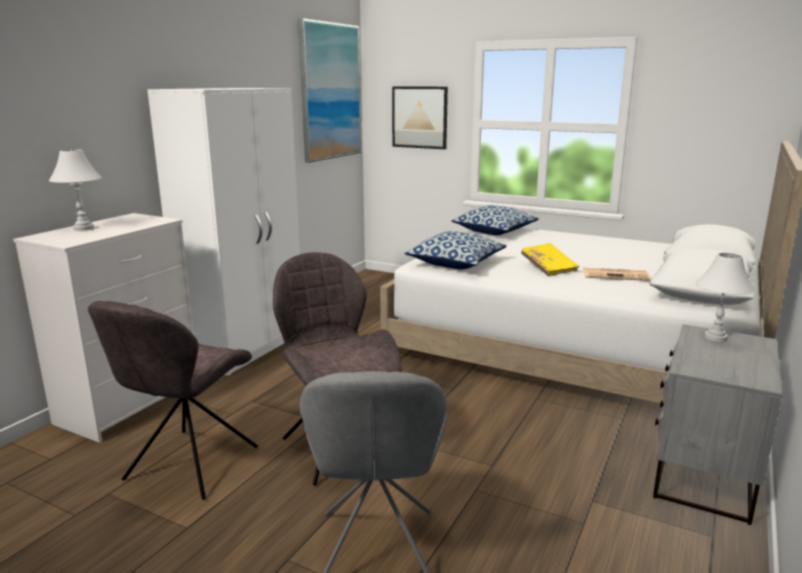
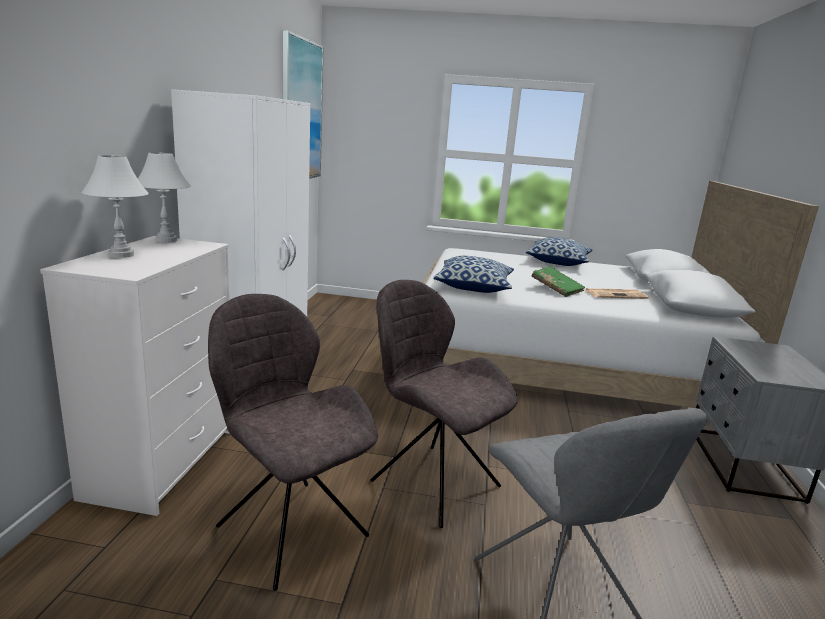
camera: 20 degrees left, 0 degrees up
grey chair [88,301,258,500] -> grey chair turned 135 degrees clockwise [208,294,378,591]
picture [392,86,448,149] -> none
pillow [451,205,539,235] -> pillow moved to [526,237,592,266]
yellow book [521,243,579,276] -> green book [532,266,585,297]
white table lamp [696,253,755,342] -> white table lamp moved to [138,152,191,243]

